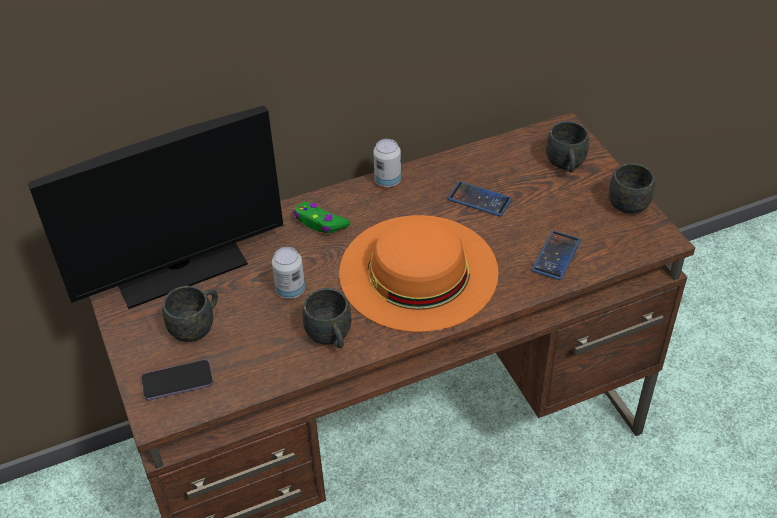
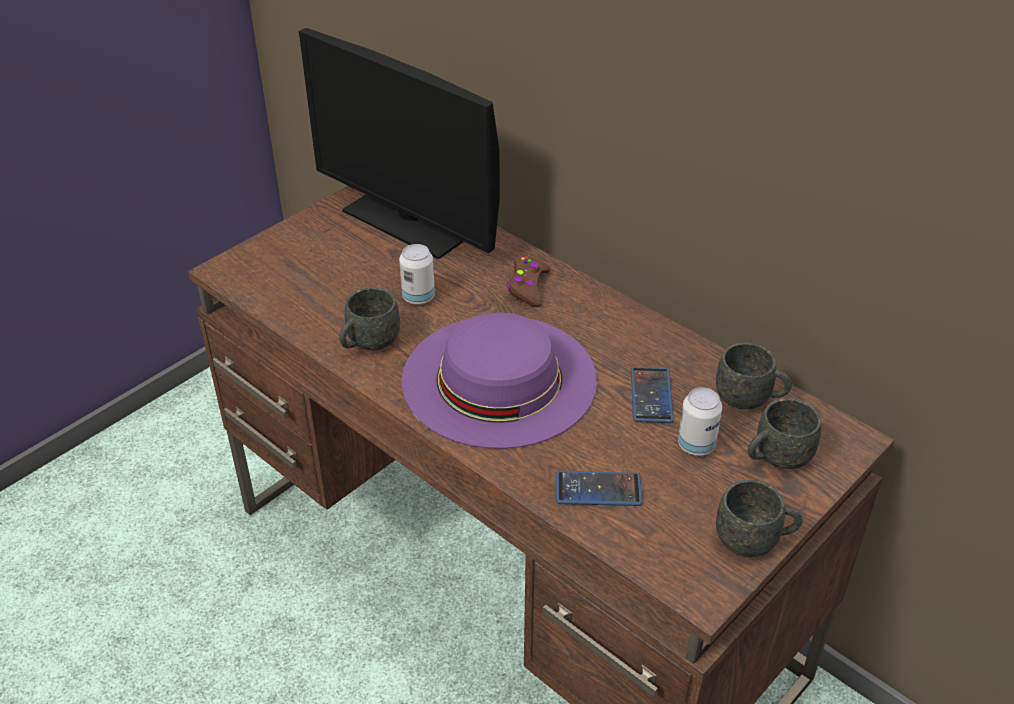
camera: 65 degrees right, 5 degrees down
phone [141,360,213,400] -> none
grey mug [162,286,218,342] -> grey mug moved to [716,342,792,409]
green game controller [294,202,351,234] -> brown game controller [507,255,550,307]
orange hat [339,215,499,332] -> purple hat [402,313,597,449]
can [373,139,401,187] -> can moved to [678,387,722,456]

